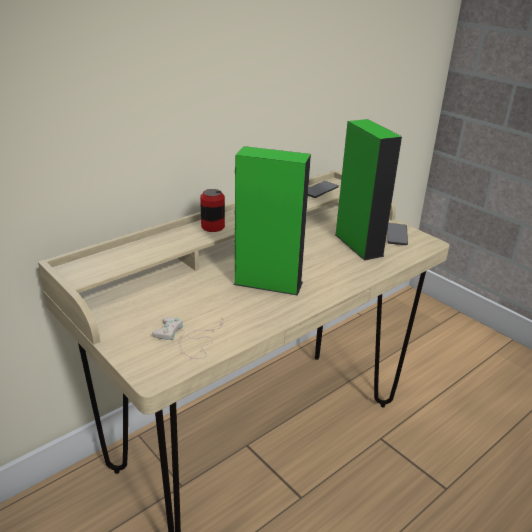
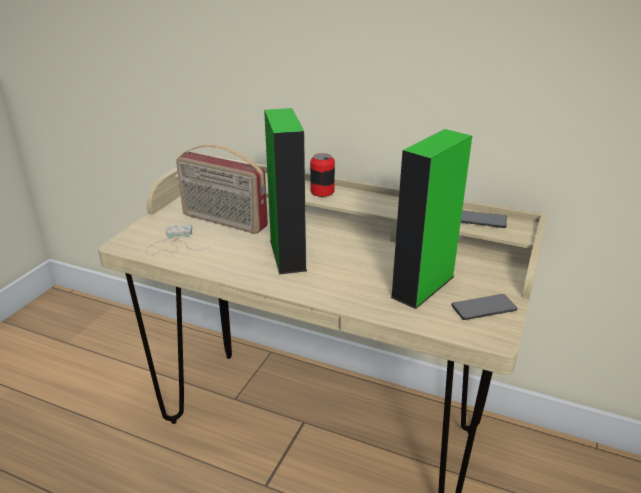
camera: 65 degrees right, 0 degrees up
none -> radio [176,144,268,234]

